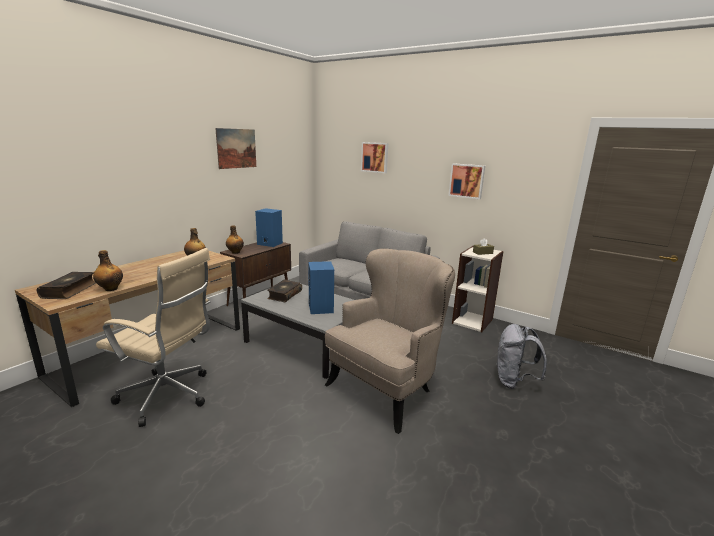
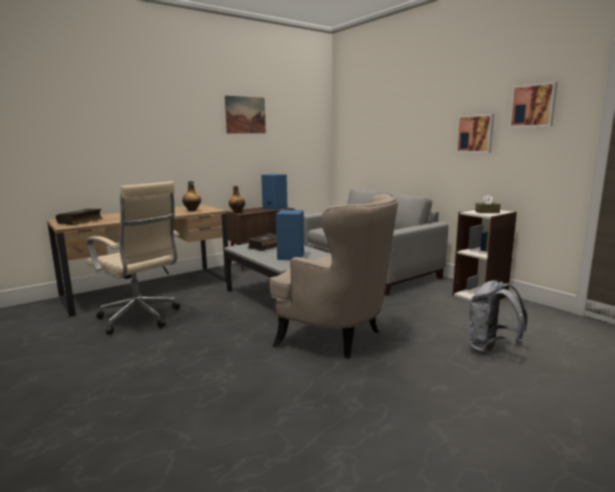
camera: 20 degrees right, 5 degrees down
bottle [93,250,123,291] -> none
beige armchair [325,248,455,434] -> beige armchair turned 60 degrees clockwise [270,194,398,359]
picture [361,142,388,173] -> picture moved to [509,82,558,128]

